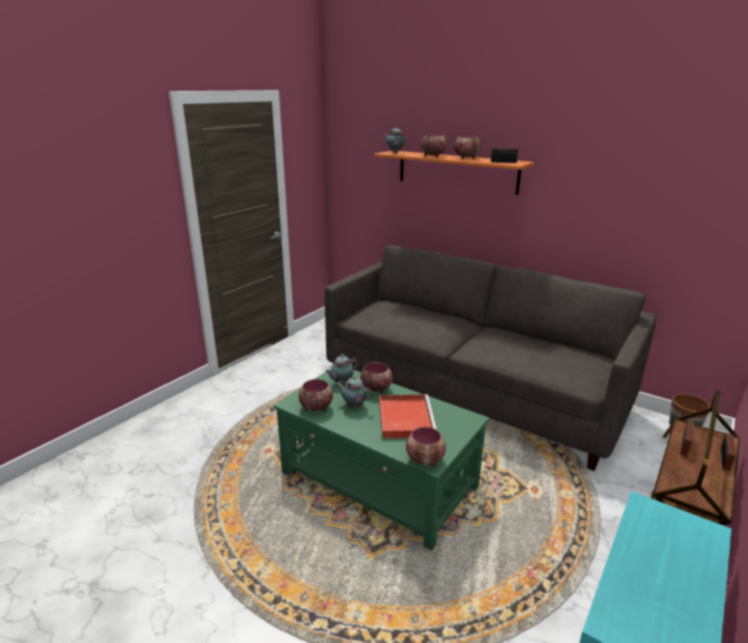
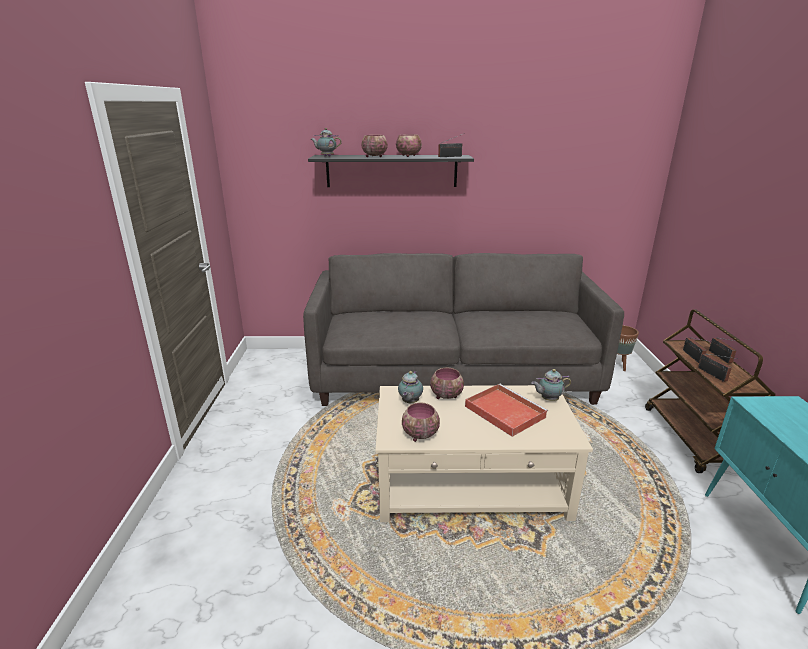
camera: 35 degrees left, 0 degrees up
green coffee table [273,369,489,551] -> beige coffee table [375,385,593,522]
teapot [336,376,373,408] -> teapot moved to [531,369,571,401]
orange shelf [374,150,534,195] -> black shelf [308,155,474,187]
bowl [406,427,446,466] -> none
none -> radio [698,354,738,382]

